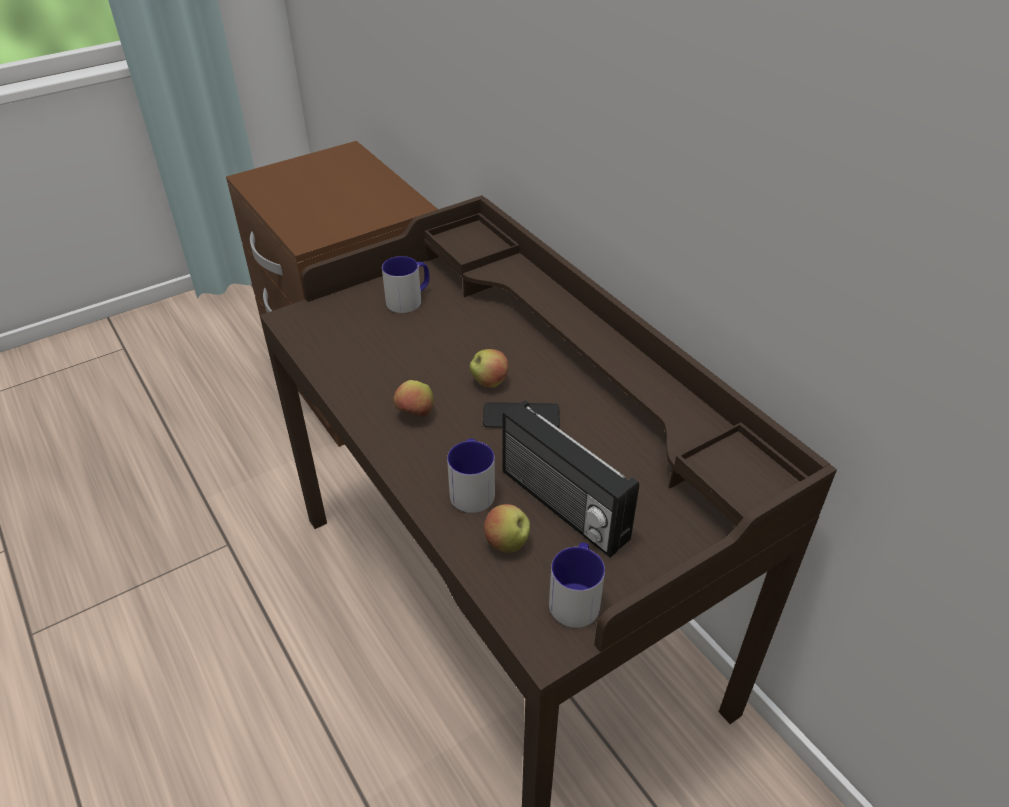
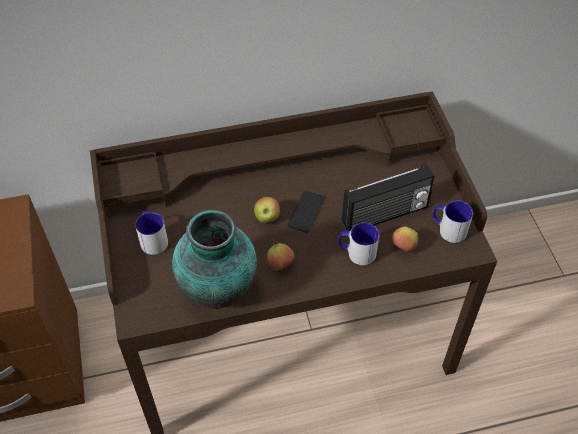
camera: 70 degrees left, 10 degrees up
none -> vase [172,210,257,309]

